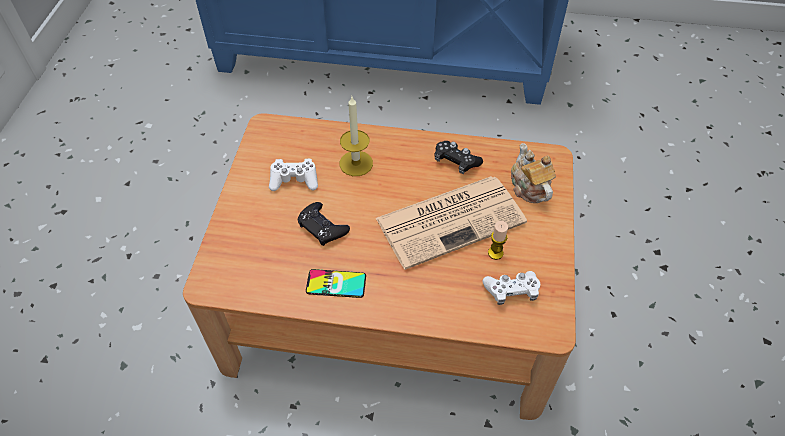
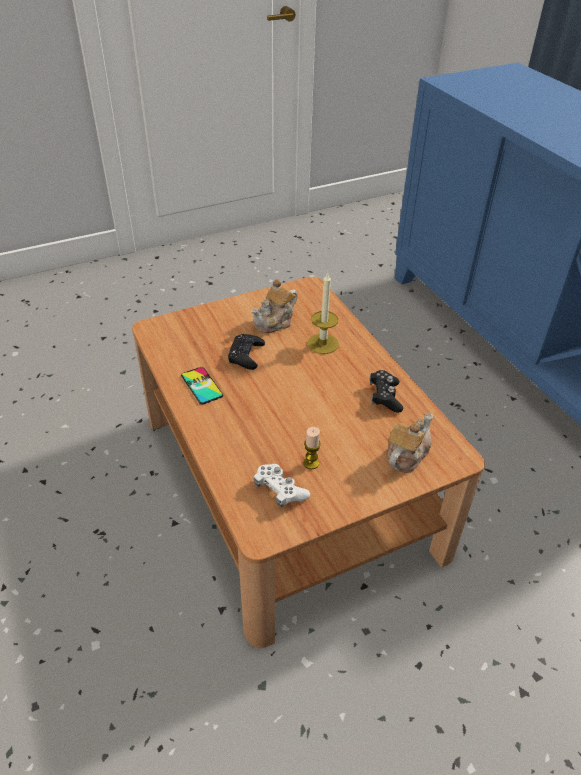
camera: 55 degrees right, 10 degrees down
white game controller [269,159,318,191] -> teapot [251,279,298,333]
newspaper [376,176,527,270] -> none

